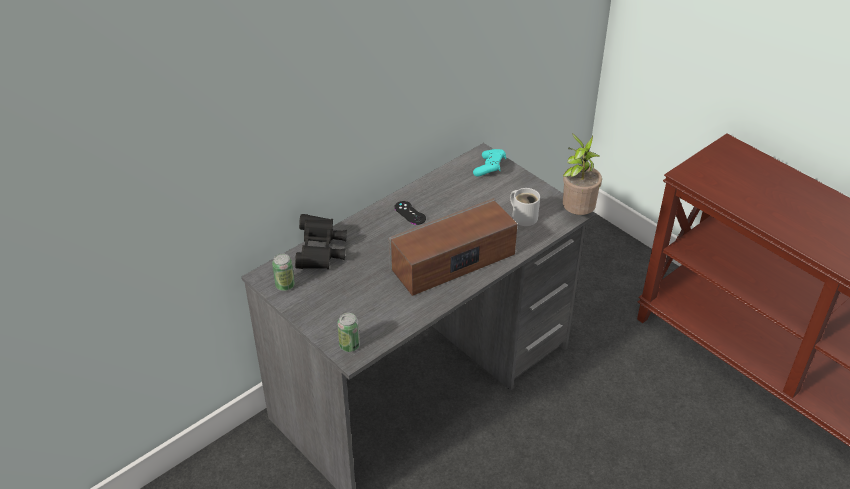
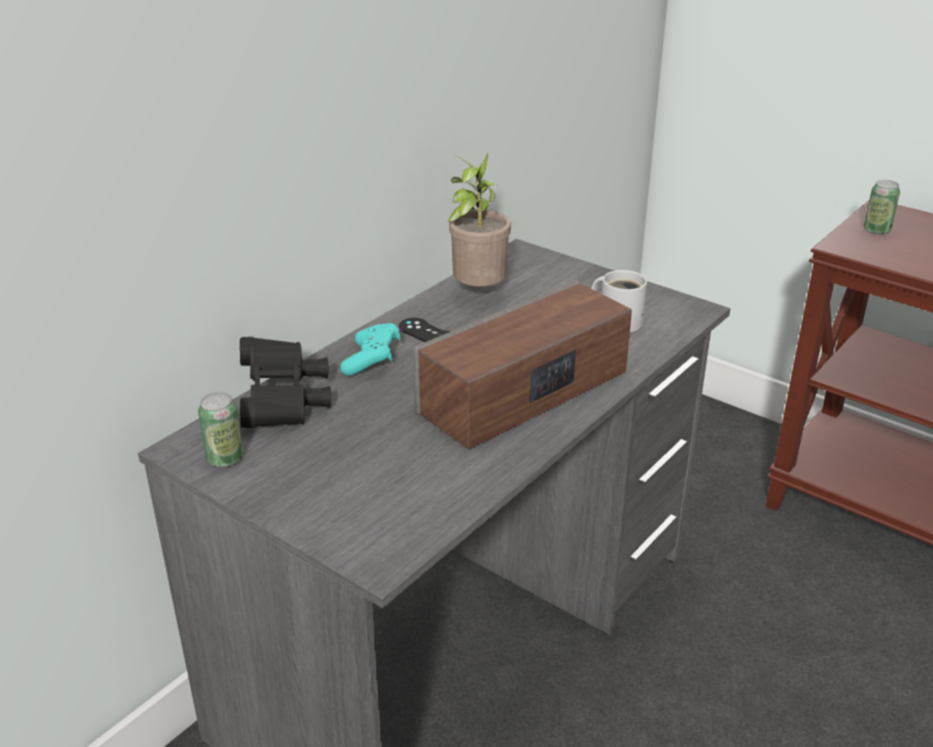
camera: 10 degrees left, 10 degrees down
can [337,313,360,352] -> can moved to [864,180,900,235]
turquoise game controller [473,149,506,177] -> turquoise game controller moved to [340,323,401,376]
potted plant [563,133,602,215] -> potted plant moved to [448,153,511,287]

